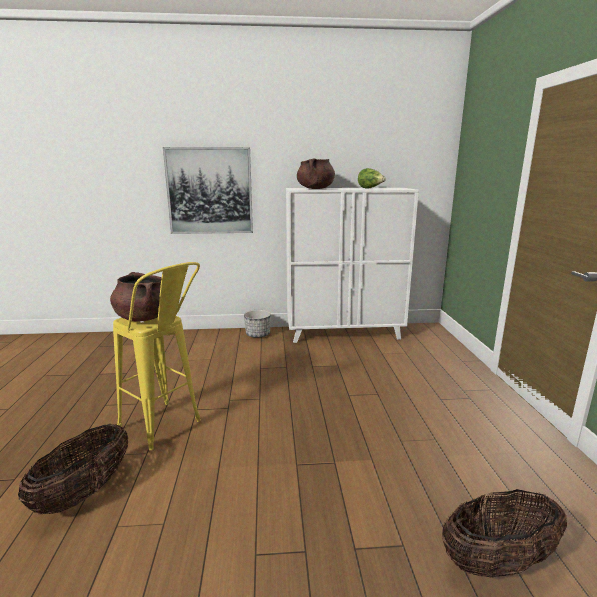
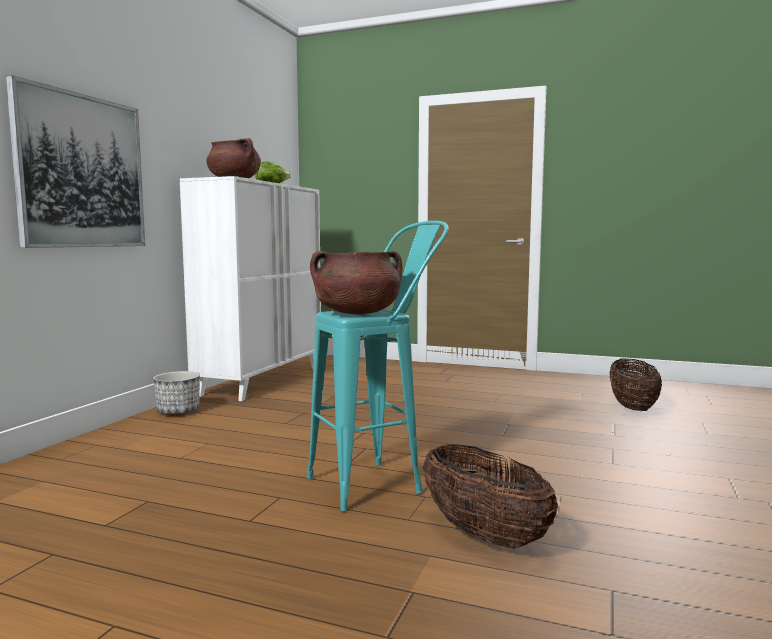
camera: 65 degrees left, 10 degrees down
yellow stool [113,262,201,450] -> turquoise stool [307,221,449,511]

